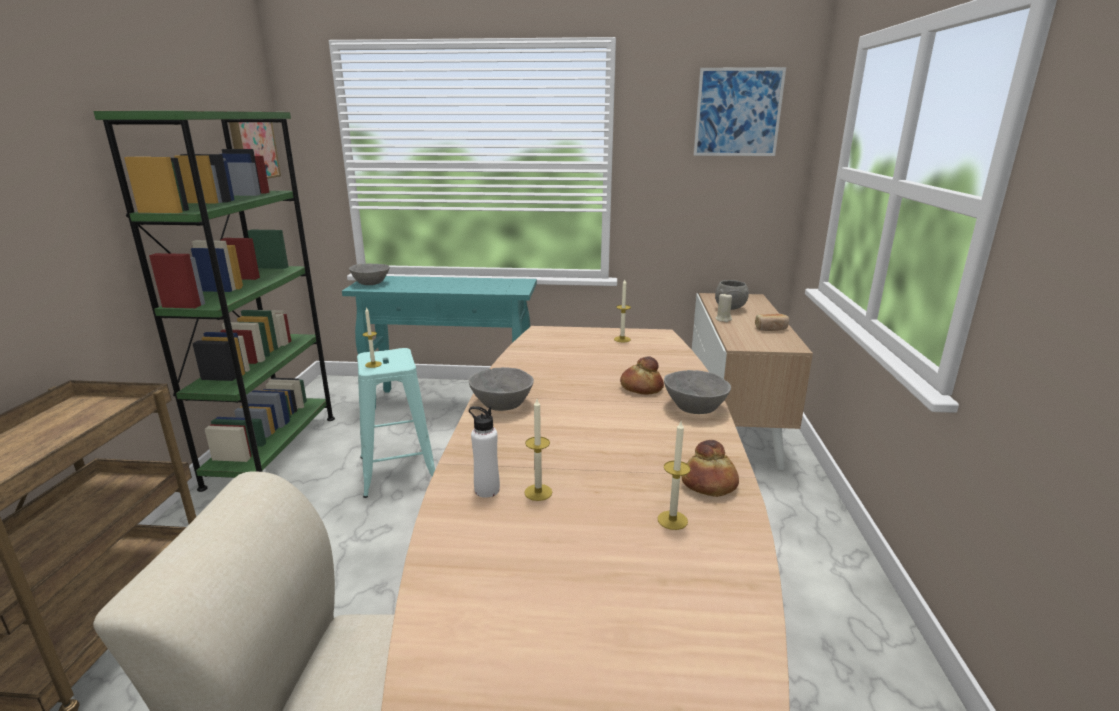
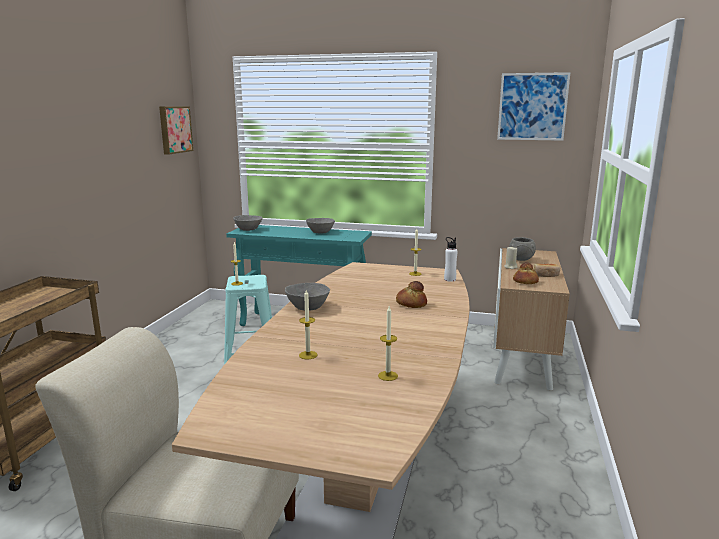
camera: 10 degrees right, 5 degrees down
green bookcase [93,111,335,492] -> none
white bottle [469,406,500,498] -> white bottle moved to [444,237,458,282]
grey bowl [664,370,731,414] -> grey bowl moved to [306,218,335,233]
bread [681,440,739,497] -> bread moved to [513,262,539,284]

